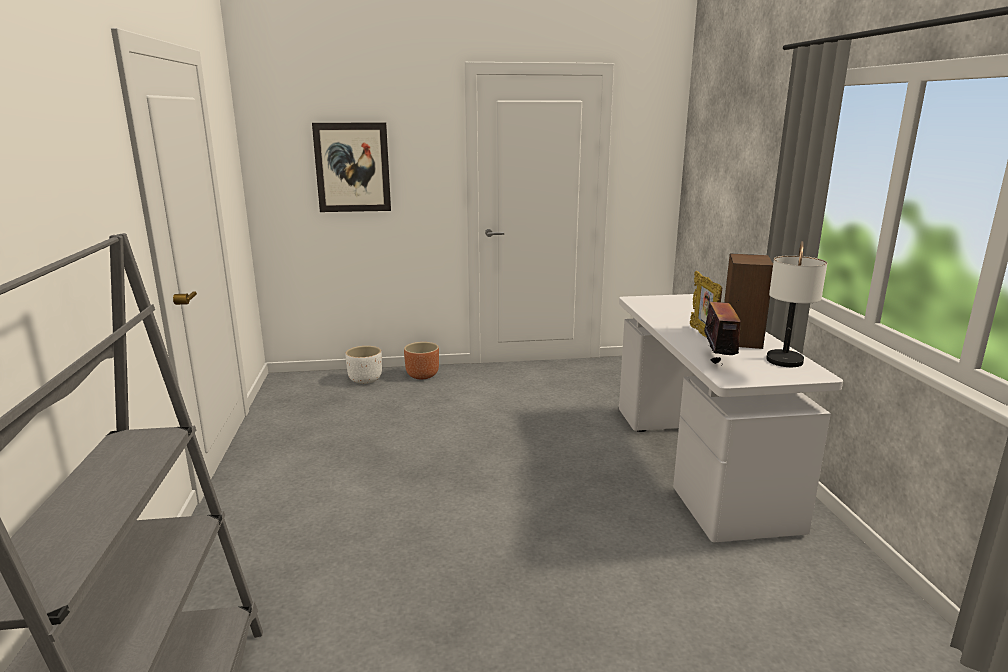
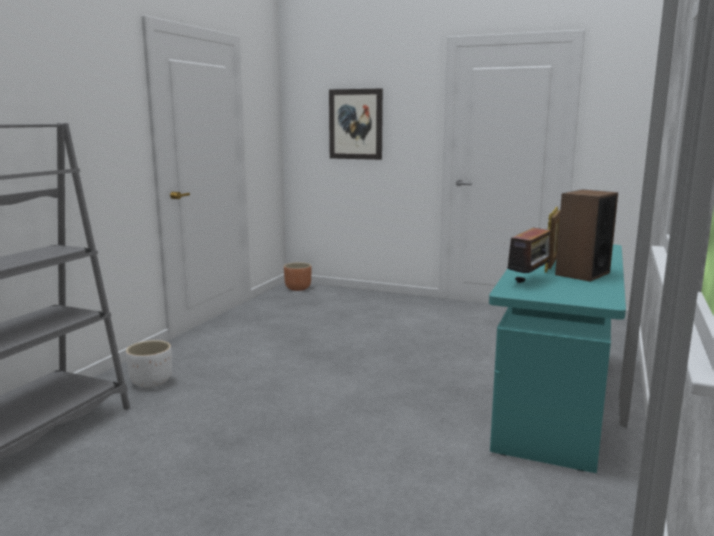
camera: 30 degrees right, 5 degrees down
white planter [345,346,382,384] -> white planter moved to [126,340,172,388]
brown planter [404,342,439,379] -> brown planter moved to [284,262,312,291]
white desk [619,294,843,542] -> turquoise desk [489,244,626,473]
table lamp [766,241,827,367] -> none

